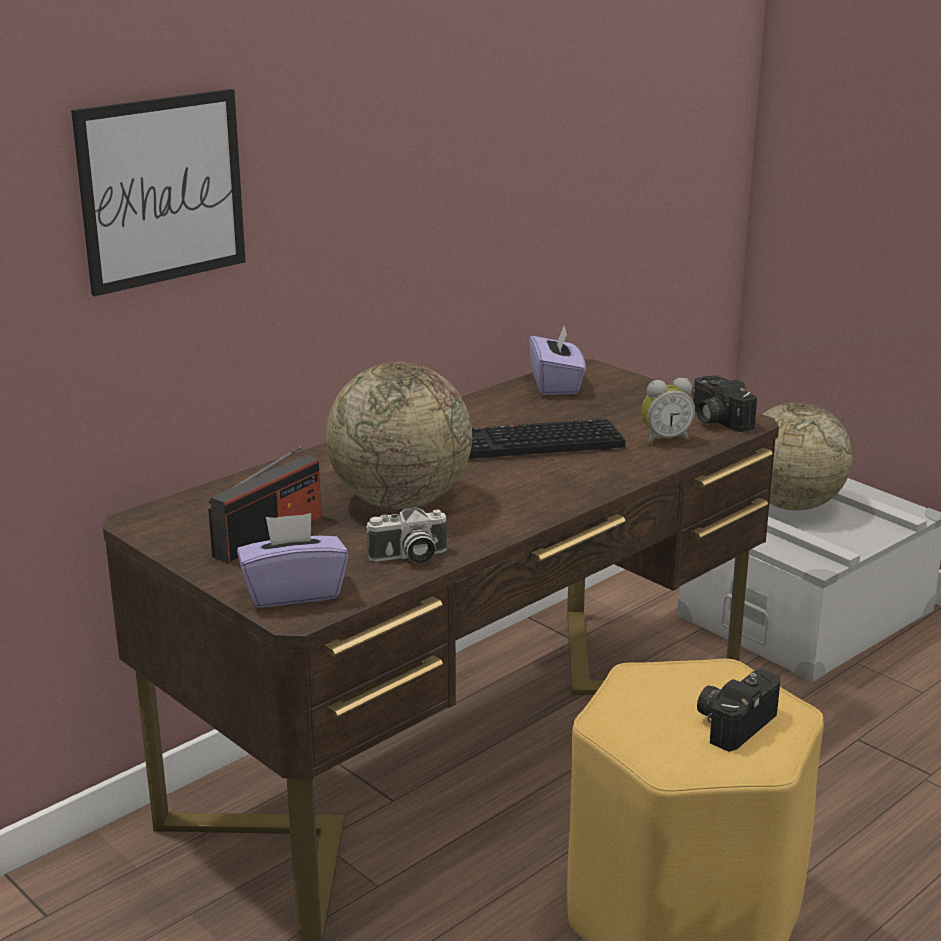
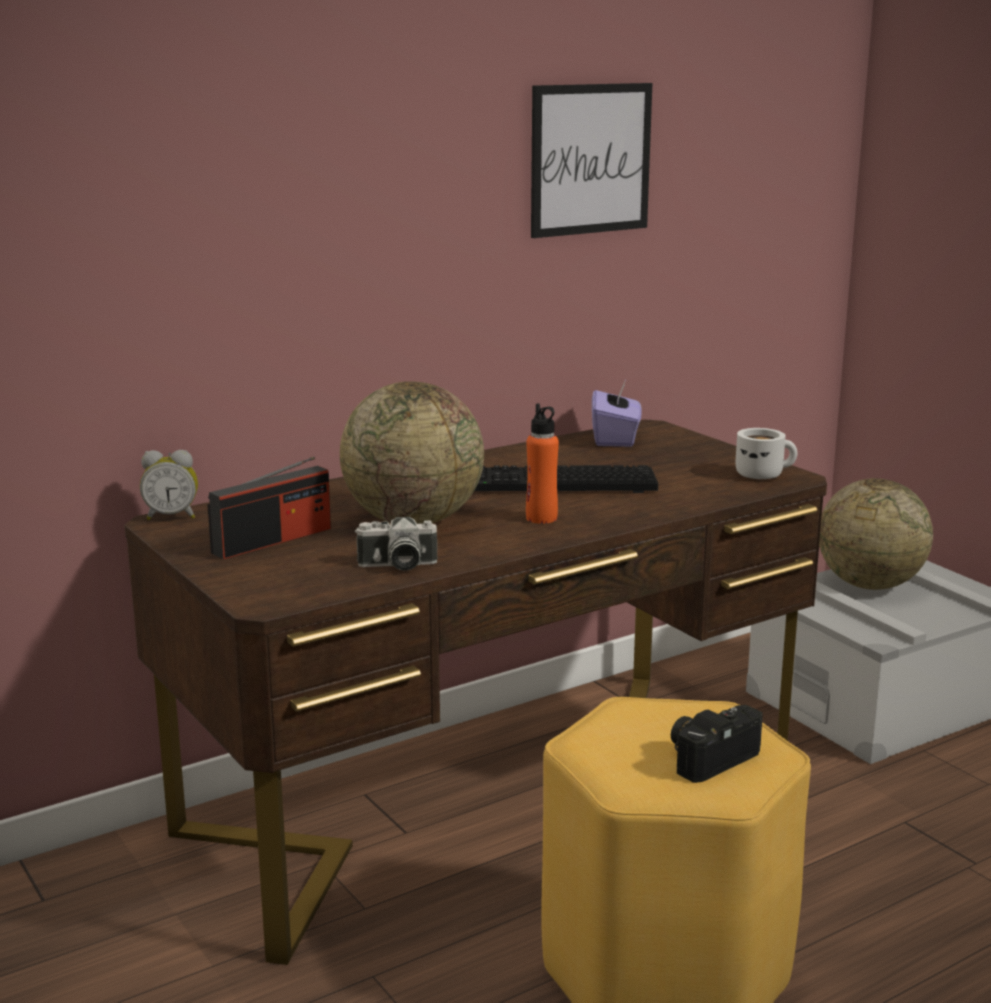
camera: 10 degrees right, 5 degrees down
picture [71,89,246,296] -> picture moved to [531,83,652,238]
purple tissue box [237,513,348,608] -> none
alarm clock [641,378,695,444] -> alarm clock moved to [140,450,198,520]
camera [691,375,757,432] -> white mug [735,428,797,479]
none -> orange bottle [526,403,559,524]

